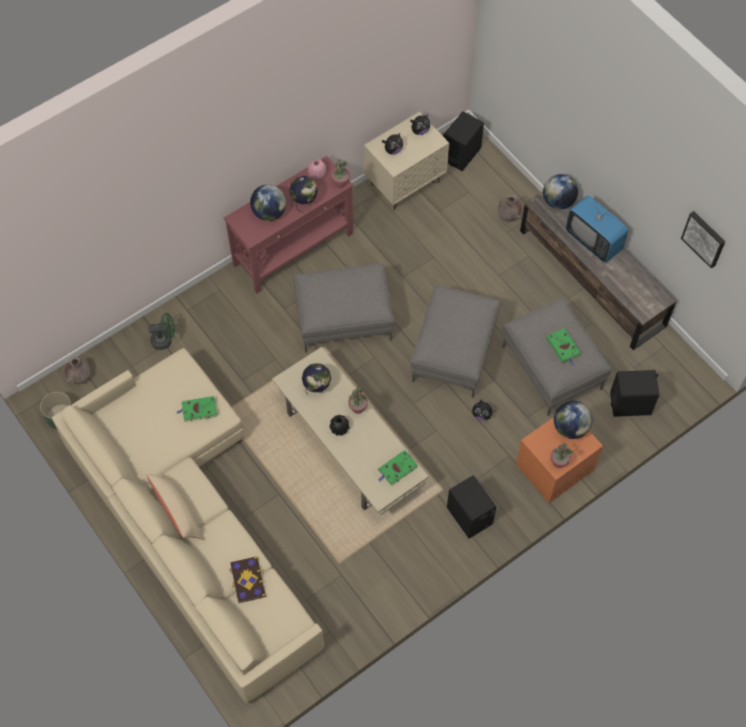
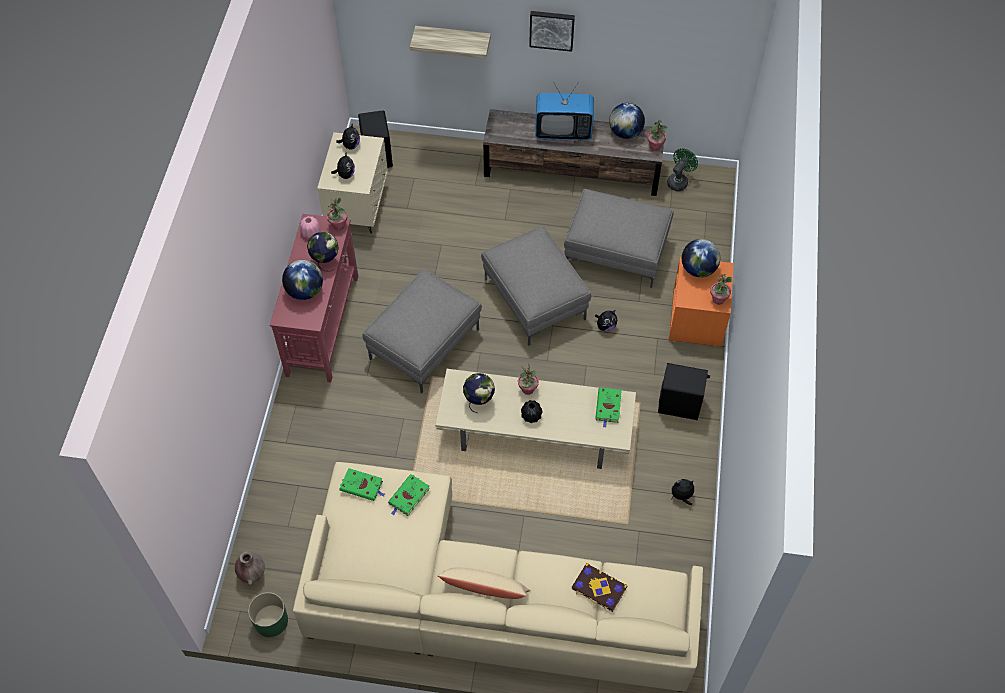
camera: 45 degrees left, 5 degrees down
green fan [148,313,175,350] -> green fan moved to [667,148,698,191]
brown vase [498,195,522,222] -> none
globe [543,174,578,209] -> globe moved to [609,103,645,139]
green book [546,328,581,365] -> green book moved to [340,468,385,501]
black speaker [610,370,659,417] -> none
picture [681,211,725,269] -> picture moved to [529,11,575,52]
none -> shelf [410,26,491,59]
none -> potted plant [647,120,668,151]
none -> plush toy [671,479,694,505]

